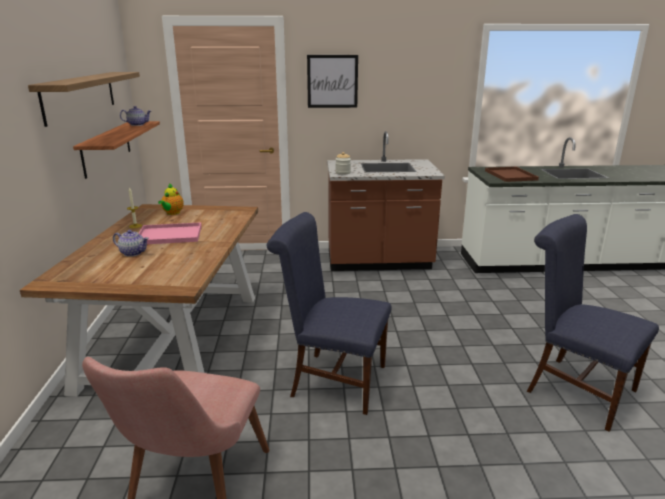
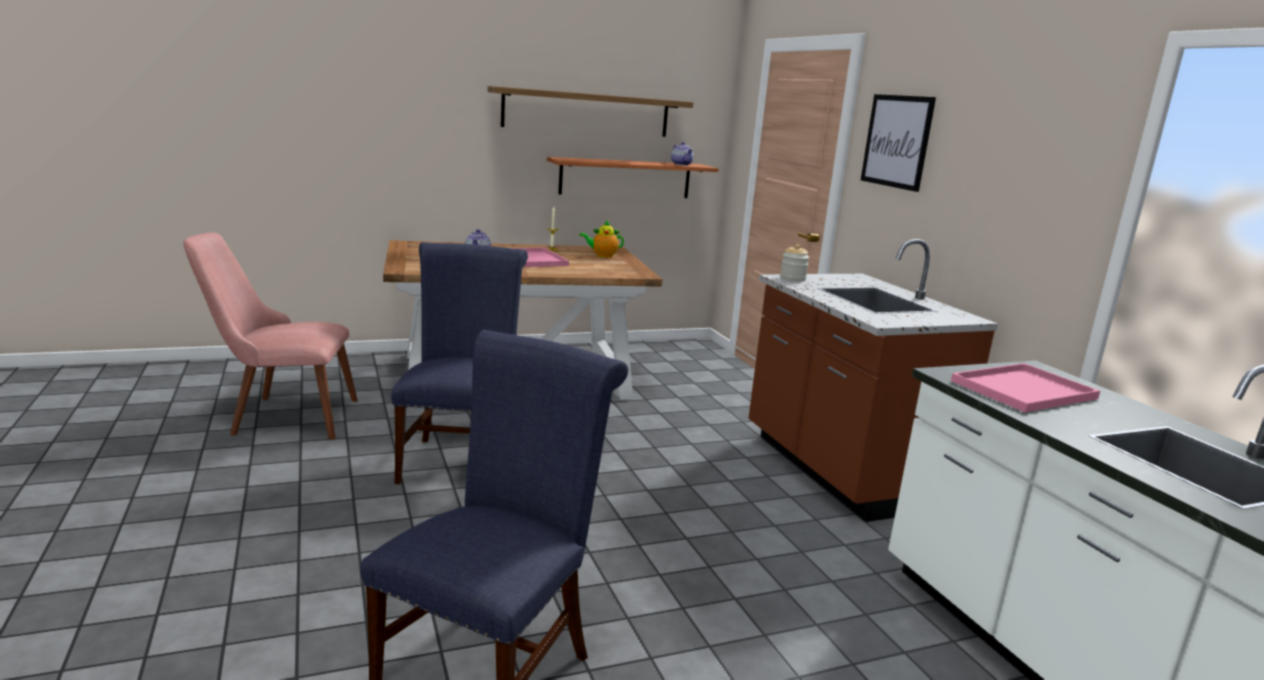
camera: 70 degrees right, 5 degrees down
brown tray [485,166,539,182] -> pink tray [951,363,1100,412]

